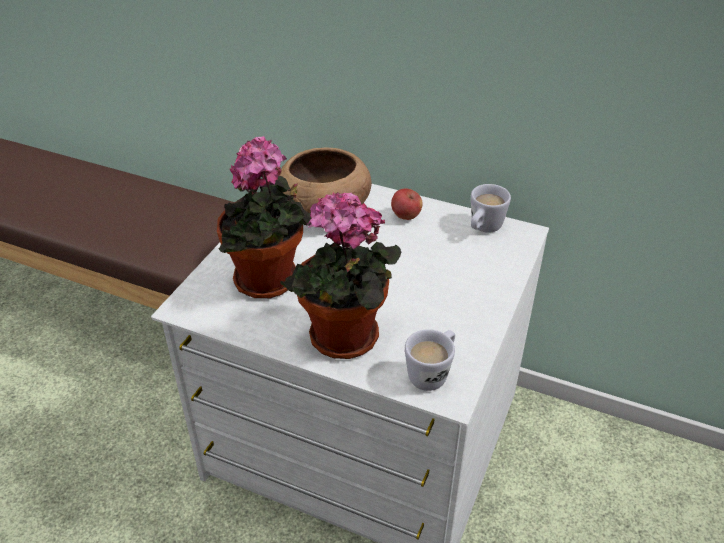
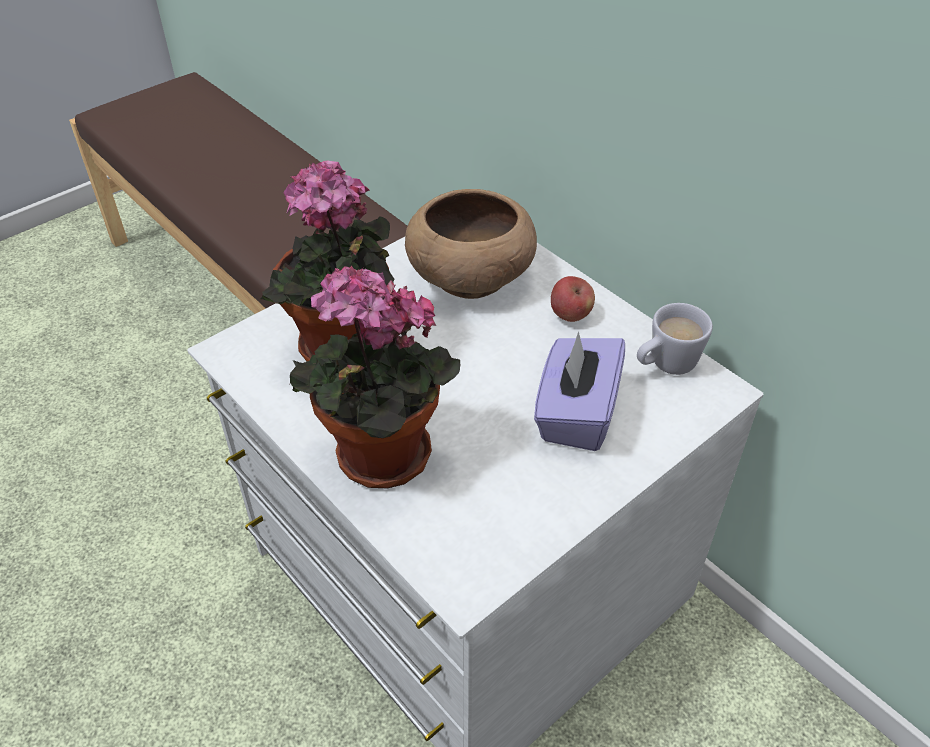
camera: 25 degrees right, 5 degrees up
white mug [405,329,455,391] -> none
none -> purple tissue box [534,331,625,451]

